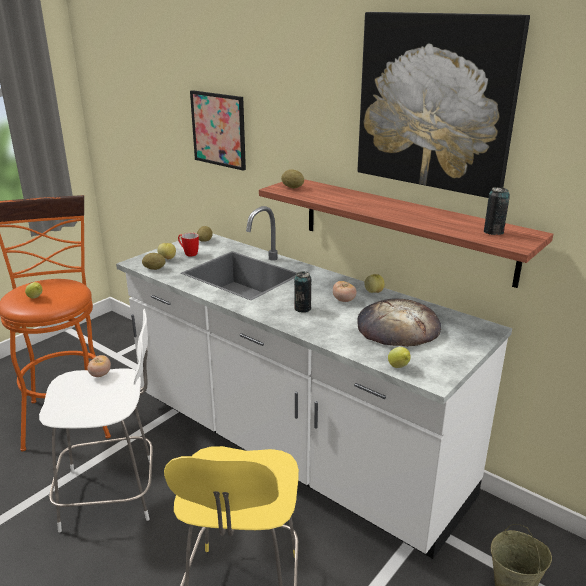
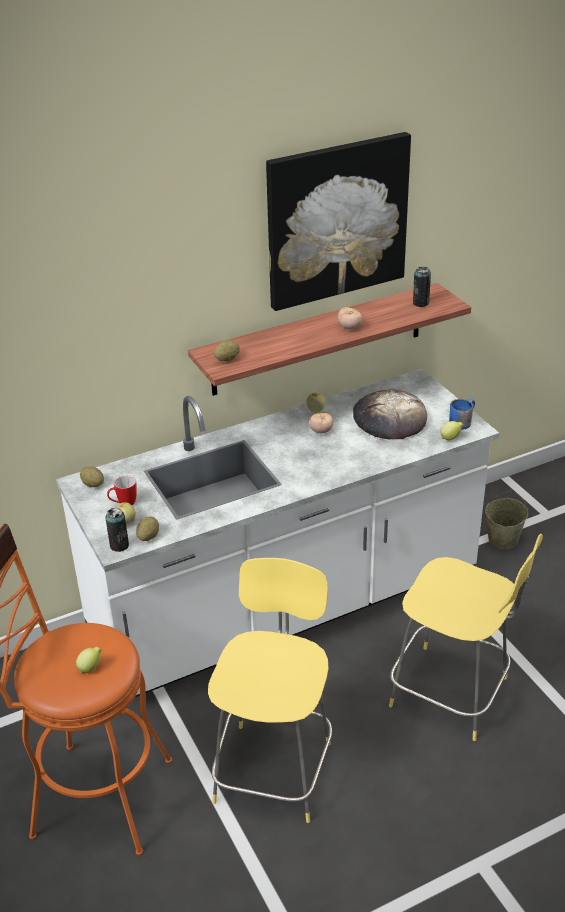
camera: 65 degrees left, 10 degrees up
white stool [39,309,153,532] -> yellow stool [208,558,332,823]
tomato [87,355,111,377] -> tomato moved to [338,307,363,329]
picture [190,90,246,171] -> none
can [294,271,311,313] -> can moved to [105,508,129,552]
none -> blue mug [449,399,475,430]

